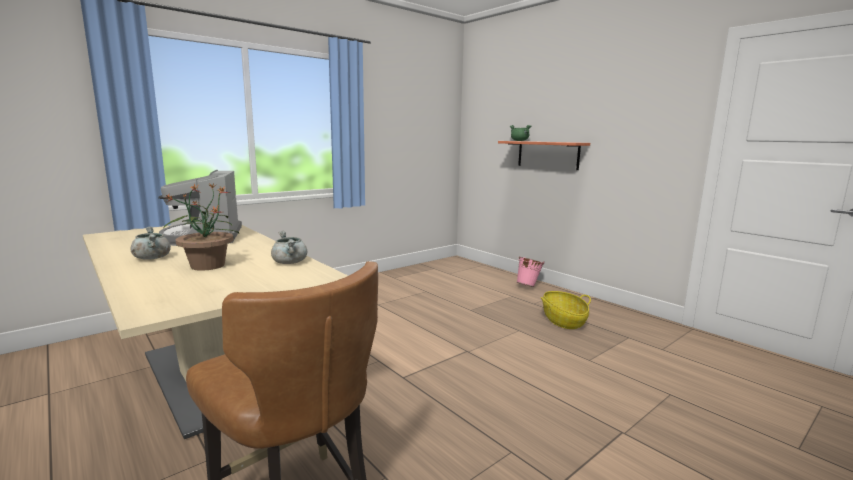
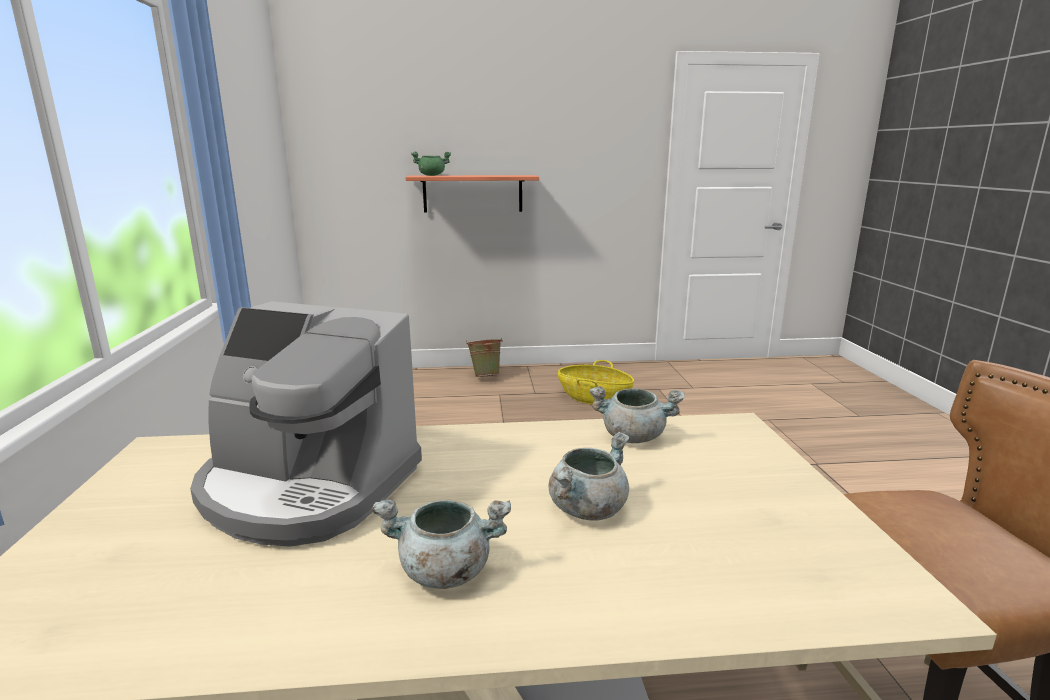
camera: 55 degrees left, 5 degrees up
potted plant [163,183,239,271] -> grey cooking pot [549,432,629,521]
pink bucket [517,257,544,287] -> green bucket [466,338,503,377]

